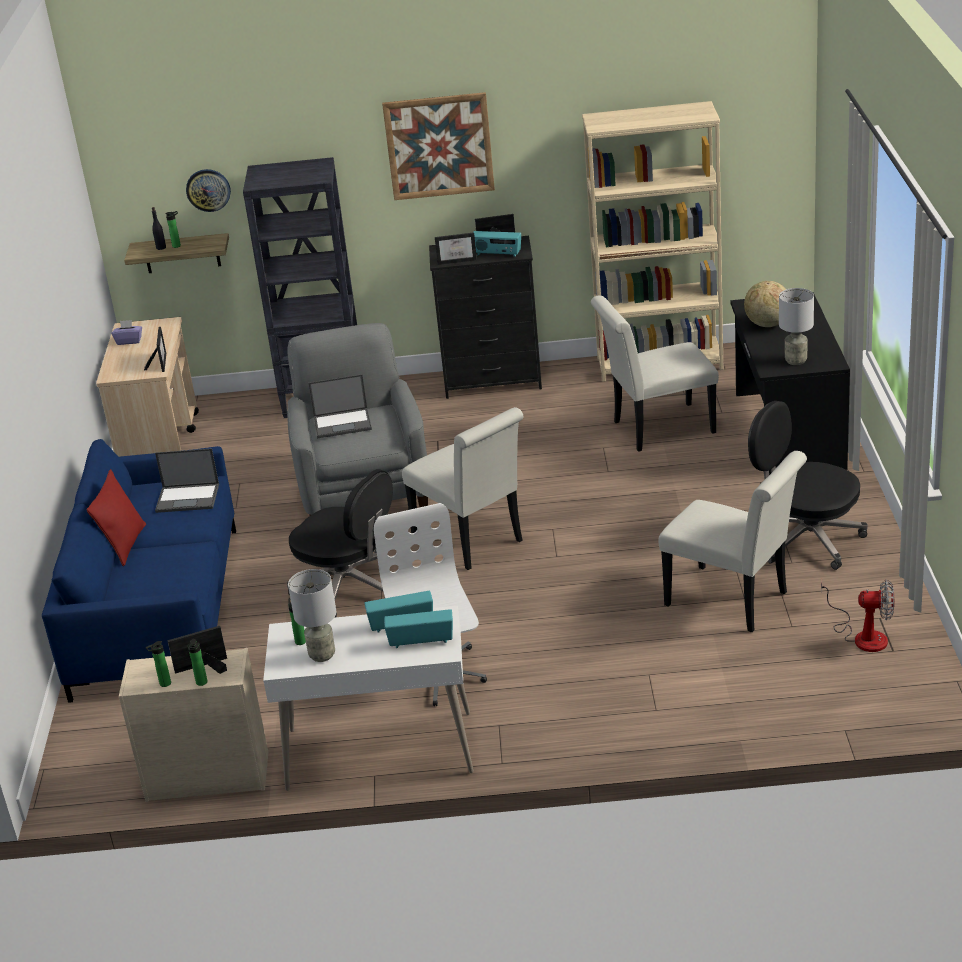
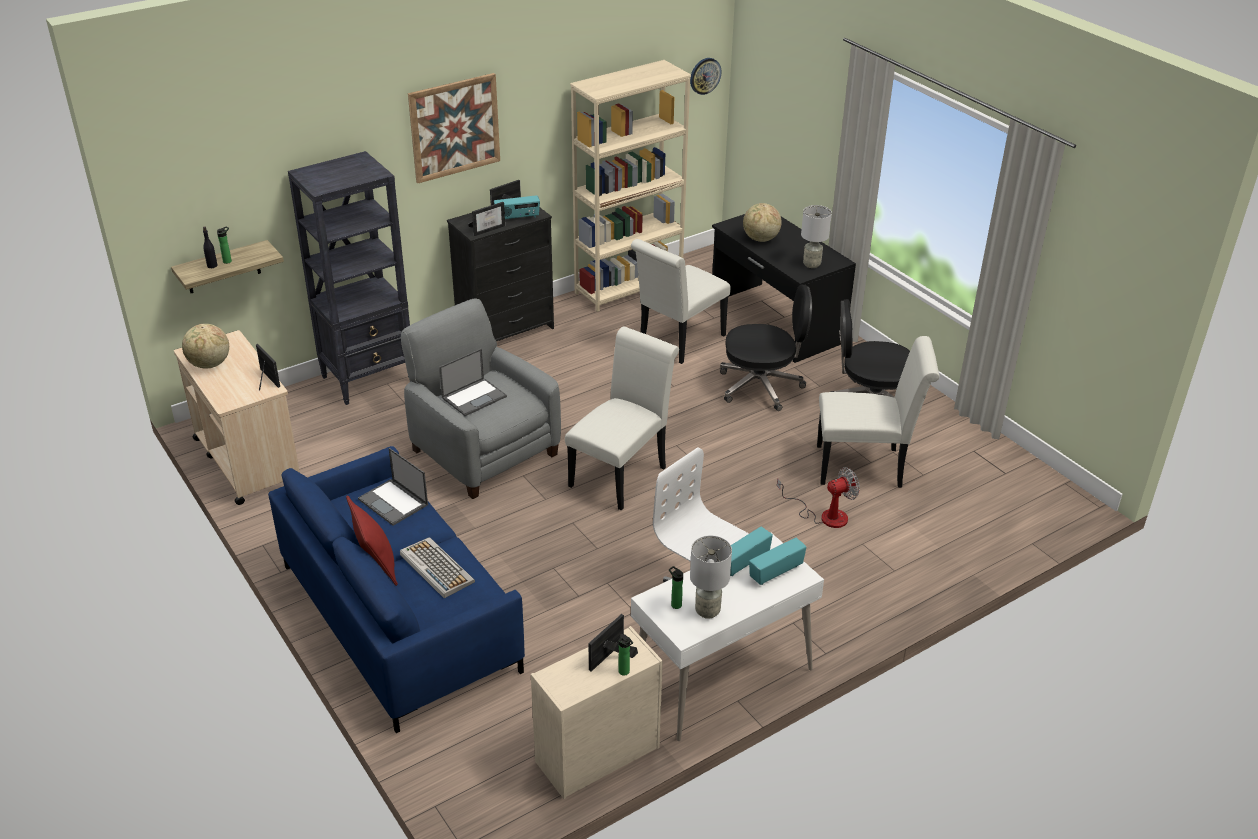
camera: 35 degrees left, 5 degrees up
purple tissue box [111,320,142,345] -> globe [182,324,229,369]
bottle [146,641,171,687] -> none
laptop [155,448,219,513] -> laptop turned 75 degrees clockwise [358,448,428,526]
wall clock [186,169,231,212] -> wall clock moved to [690,58,721,95]
black office chair [287,469,393,618] -> black office chair moved to [720,285,812,411]
white chair [402,407,524,570] -> white chair turned 75 degrees counterclockwise [565,326,679,511]
fan [821,579,894,652] -> fan moved to [777,467,860,528]
none -> keyboard [400,537,475,598]

